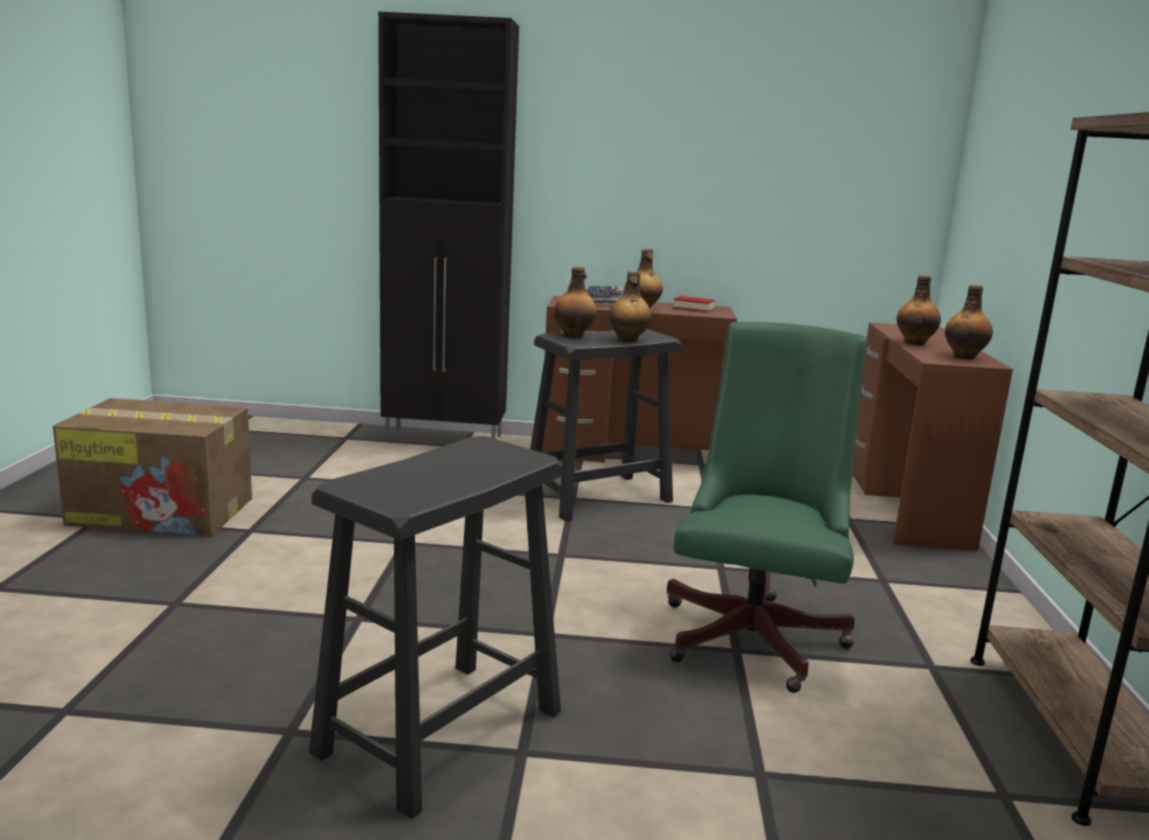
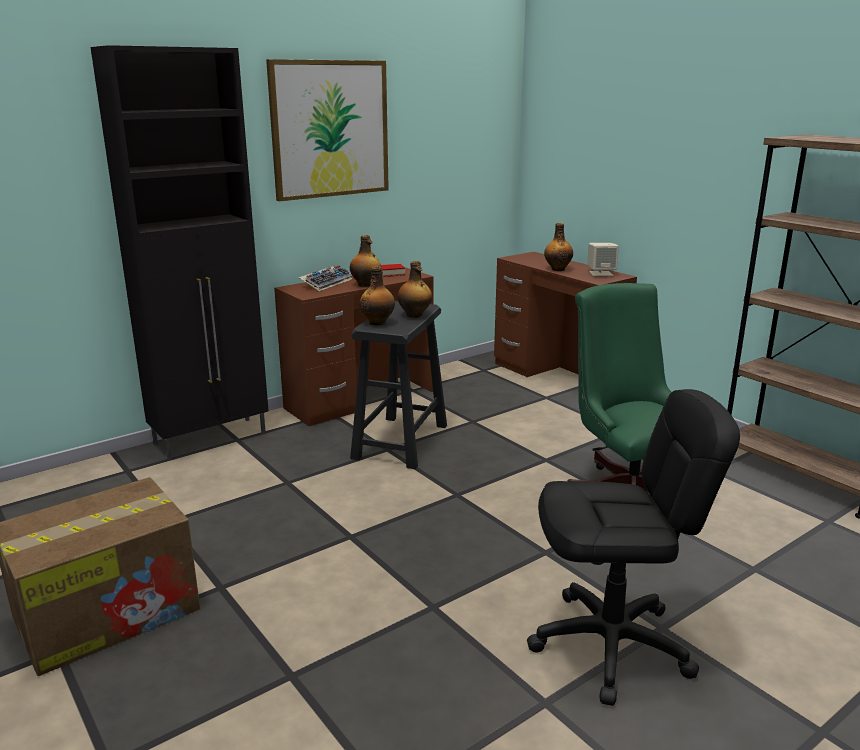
camera: 40 degrees left, 5 degrees up
black stool [309,436,563,819] -> black office chair [527,389,740,706]
bottle [945,285,993,359] -> beige speaker [587,243,619,276]
none -> picture [266,59,389,201]

